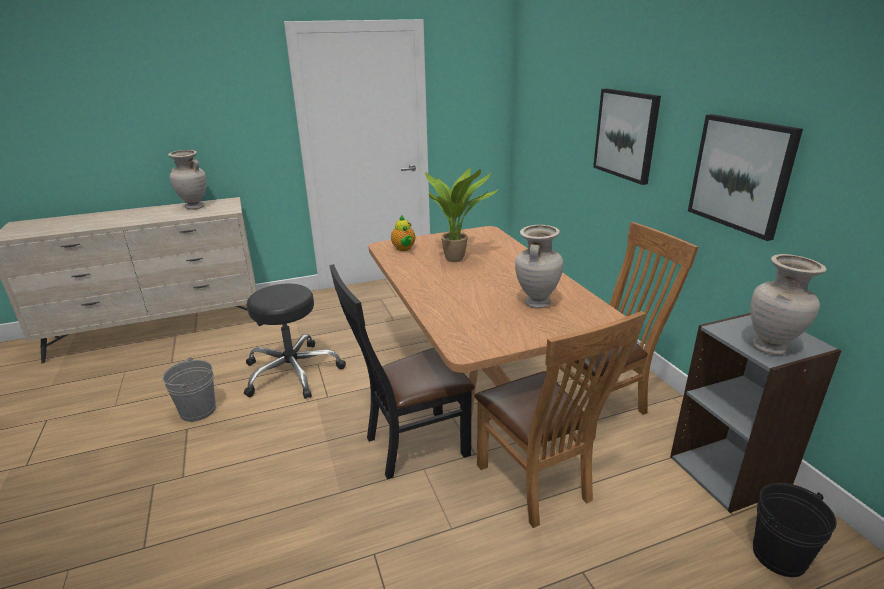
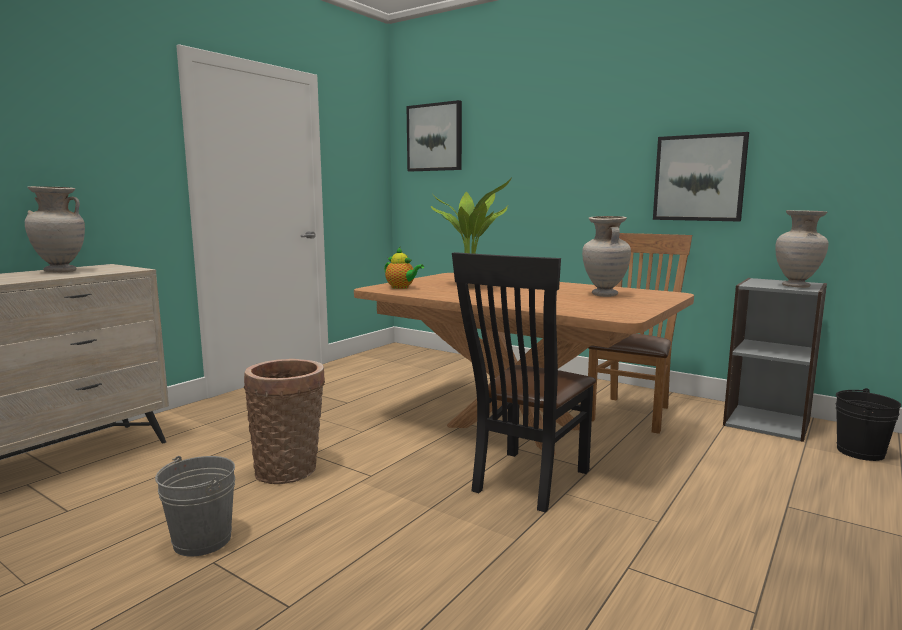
camera: 35 degrees left, 15 degrees down
black stool [244,284,346,399] -> basket [244,359,325,484]
brown chair [475,311,646,528] -> none
picture [593,88,661,185] -> picture moved to [407,100,462,172]

